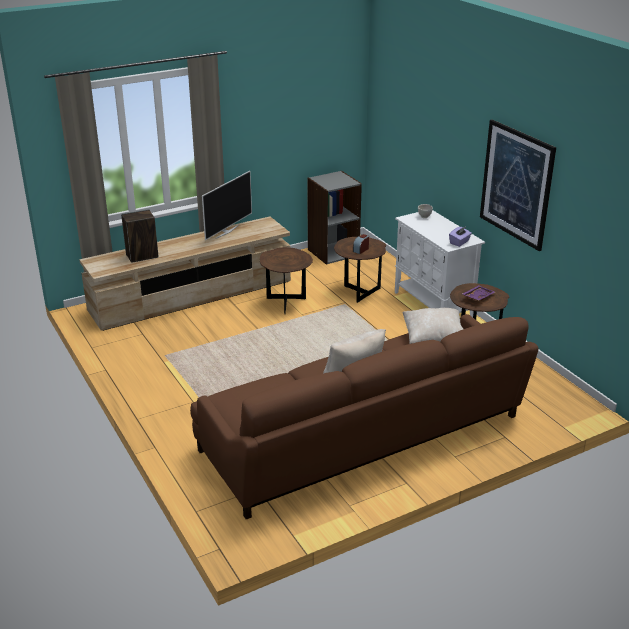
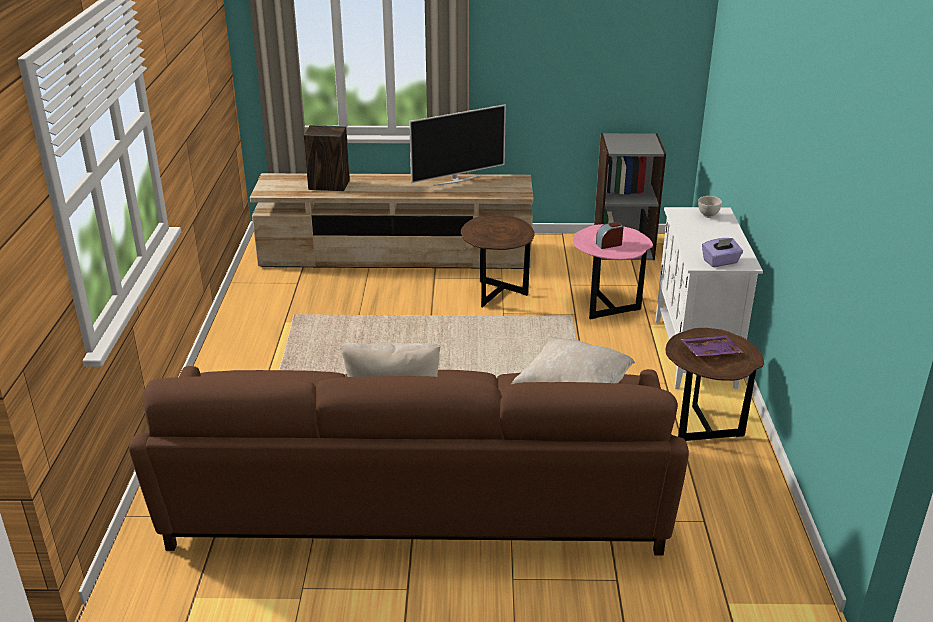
camera: 30 degrees right, 0 degrees up
brown side table [334,237,386,303] -> pink side table [573,224,653,319]
picture [480,120,556,251] -> none

